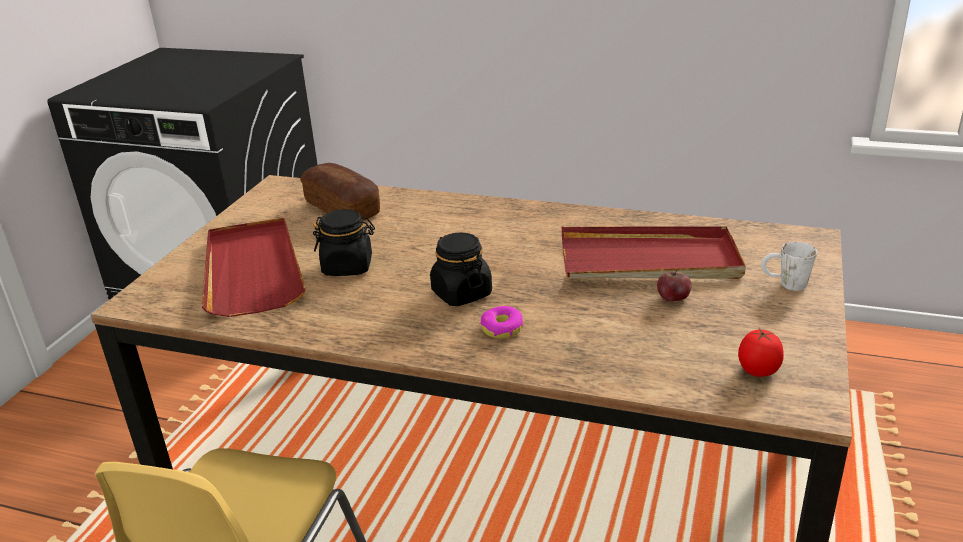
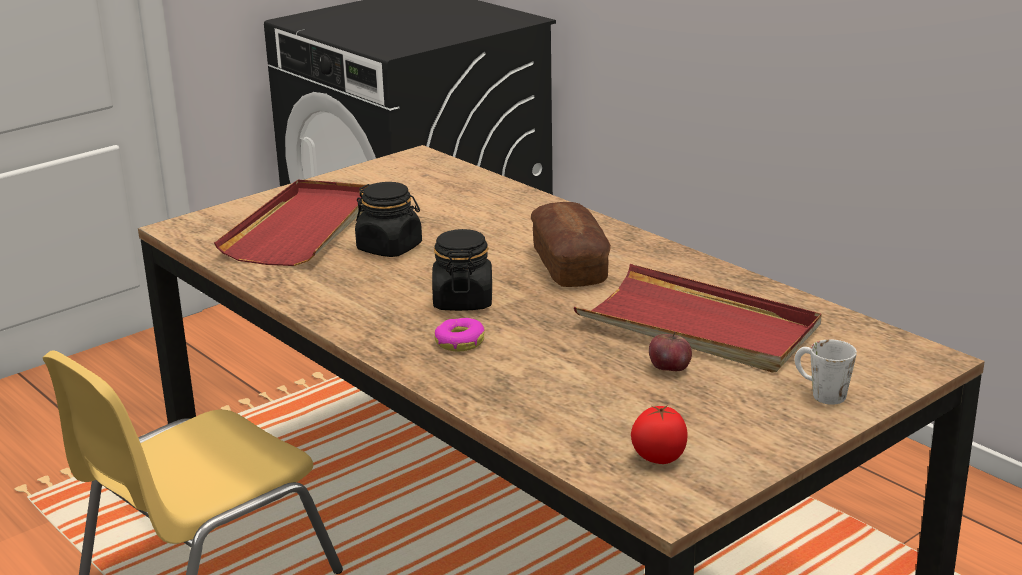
camera: 30 degrees right, 5 degrees down
bread [300,163,380,221] -> bread moved to [531,202,611,287]

